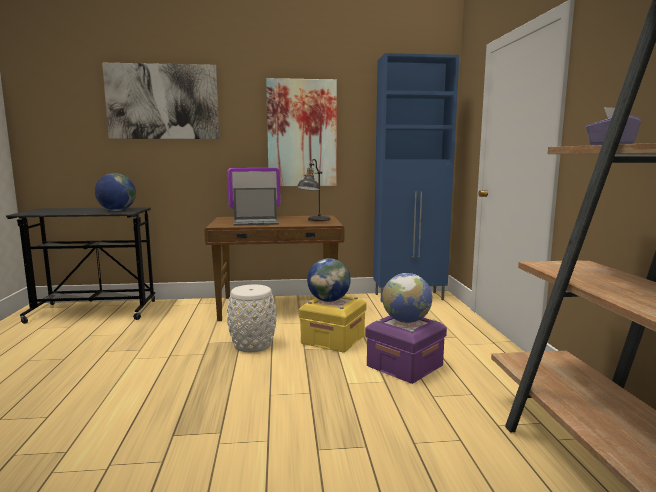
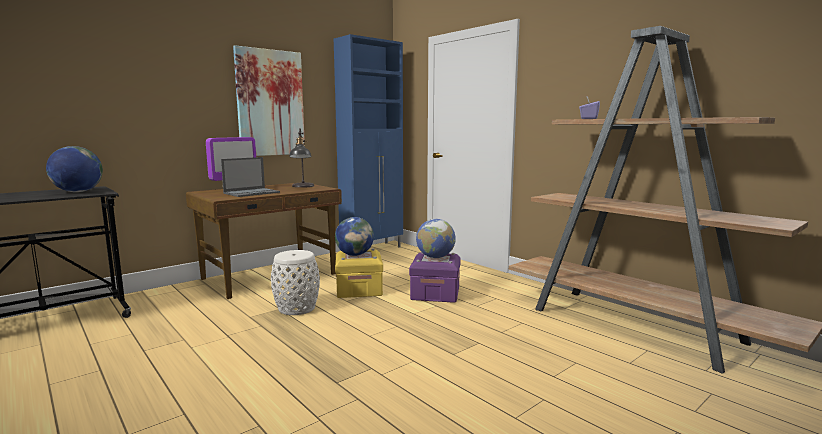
camera: 35 degrees left, 0 degrees up
picture [102,63,219,139] -> none

